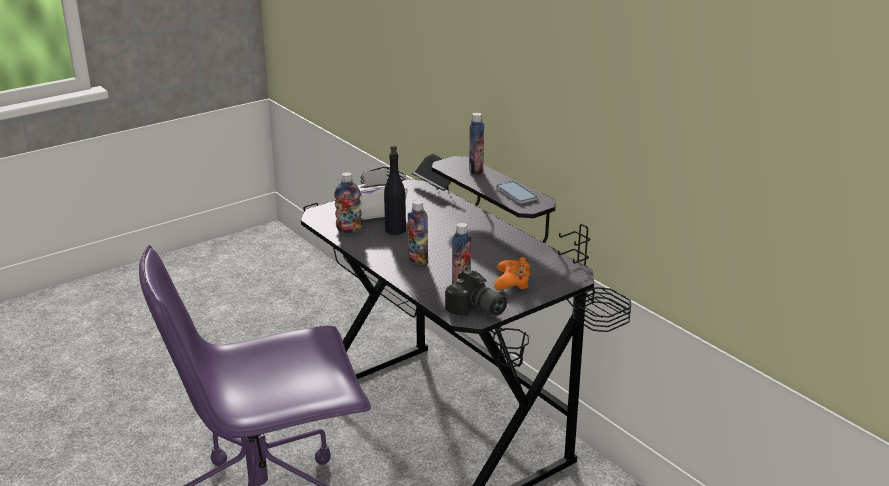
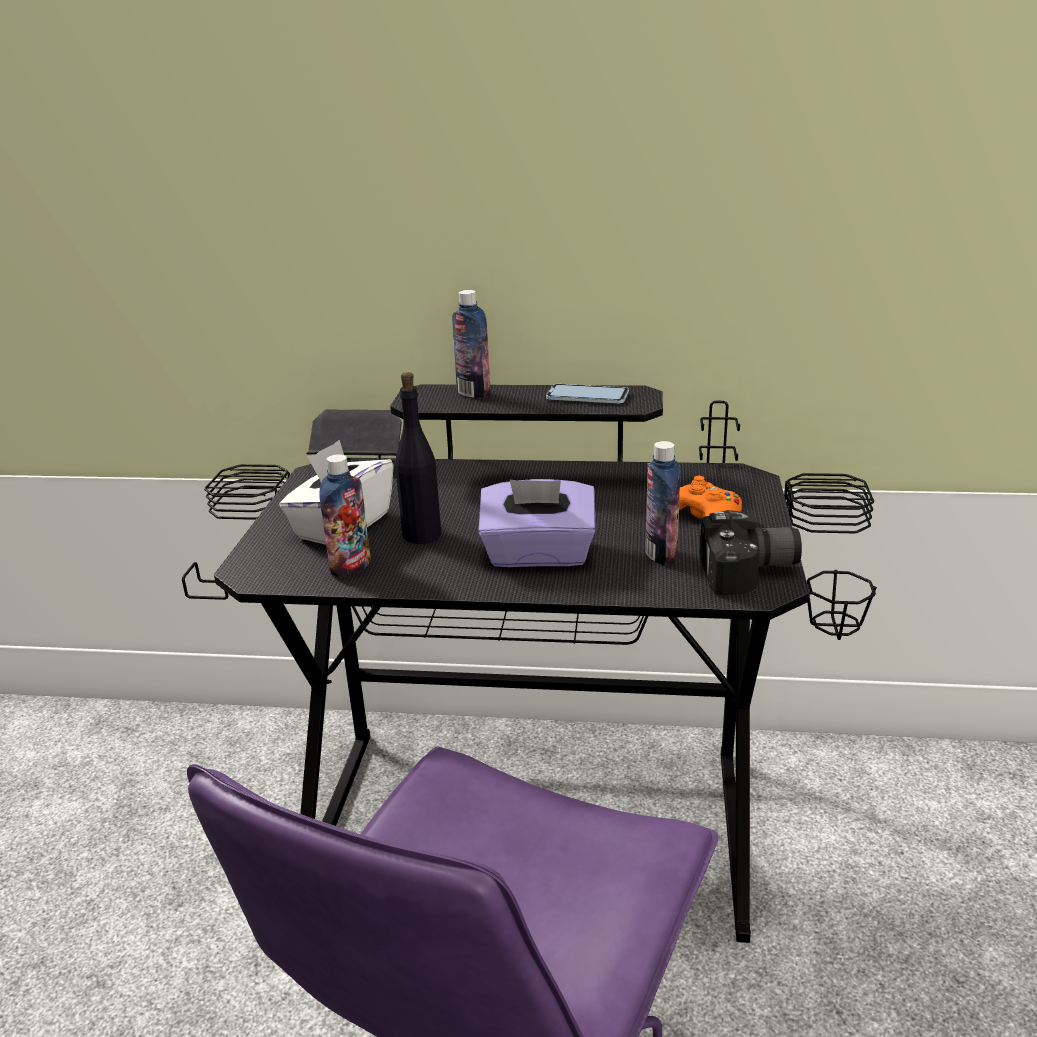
camera: 45 degrees left, 0 degrees up
bottle [408,200,428,265] -> purple tissue box [478,479,596,567]

